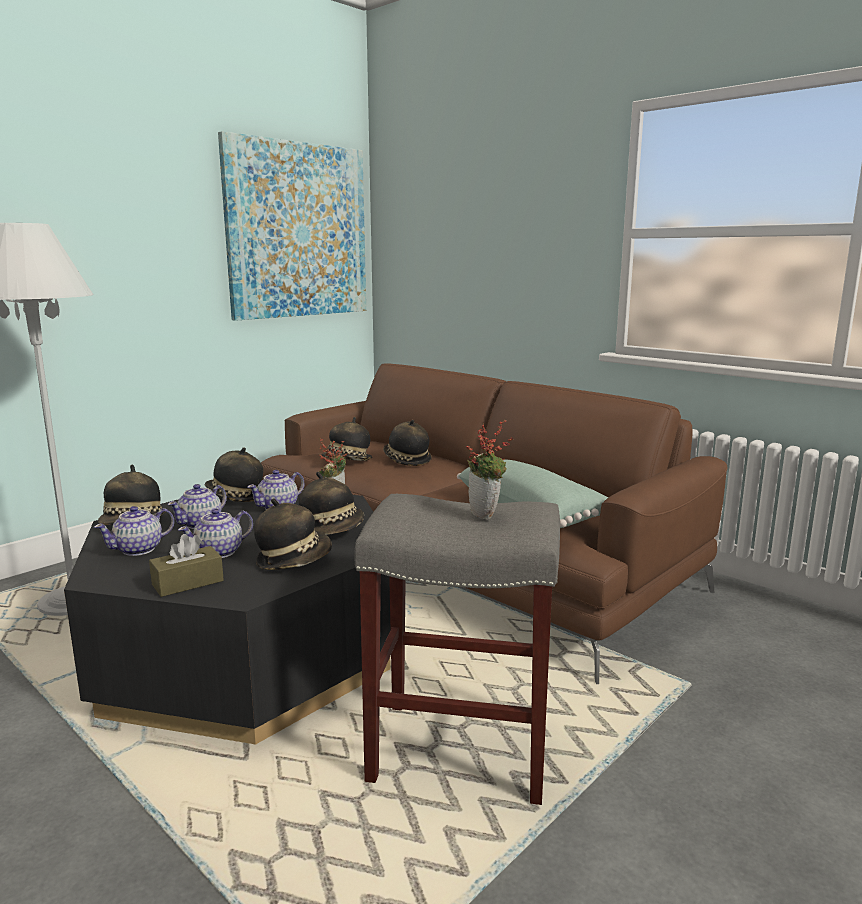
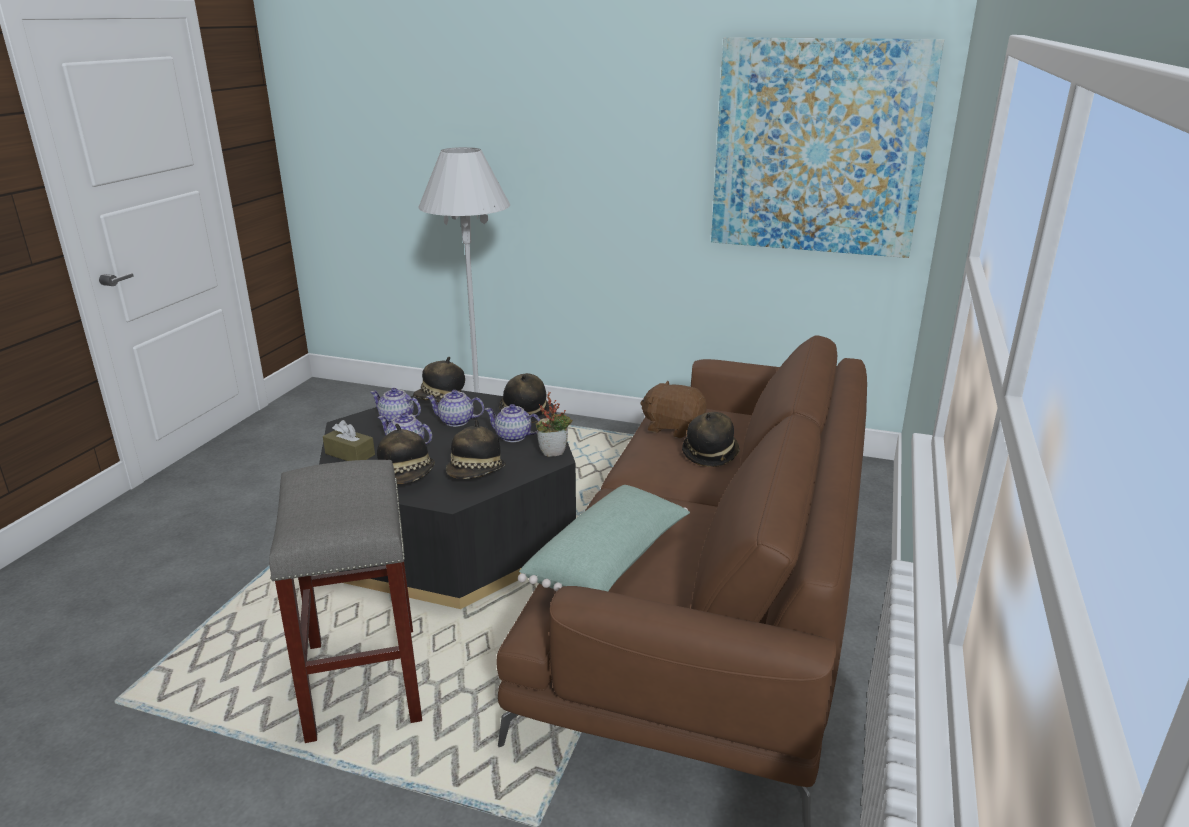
camera: 65 degrees right, 10 degrees up
hat [322,417,372,461] -> brown plush toy [640,381,707,439]
potted plant [466,420,513,519] -> none

